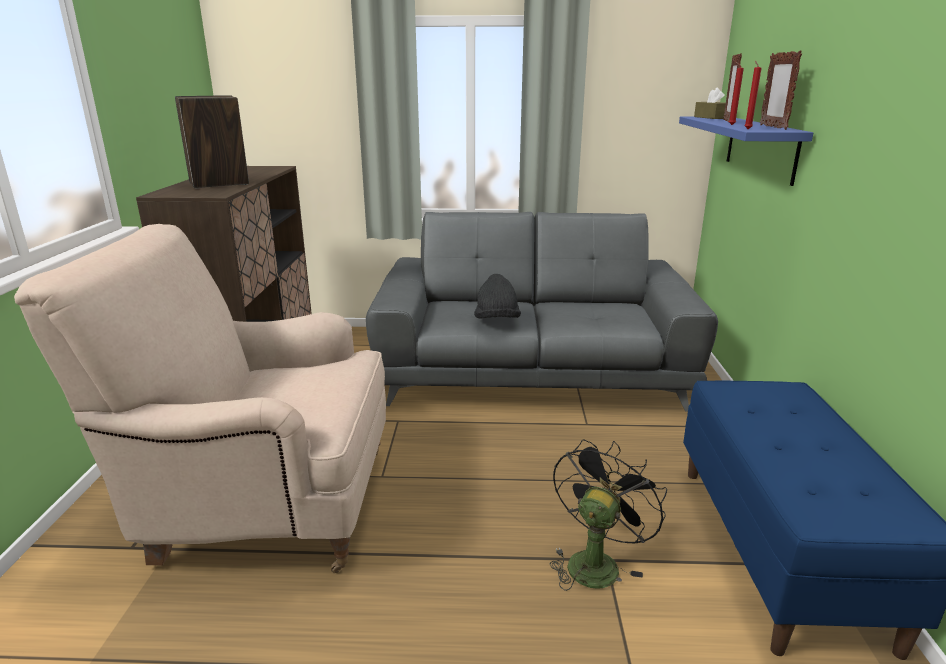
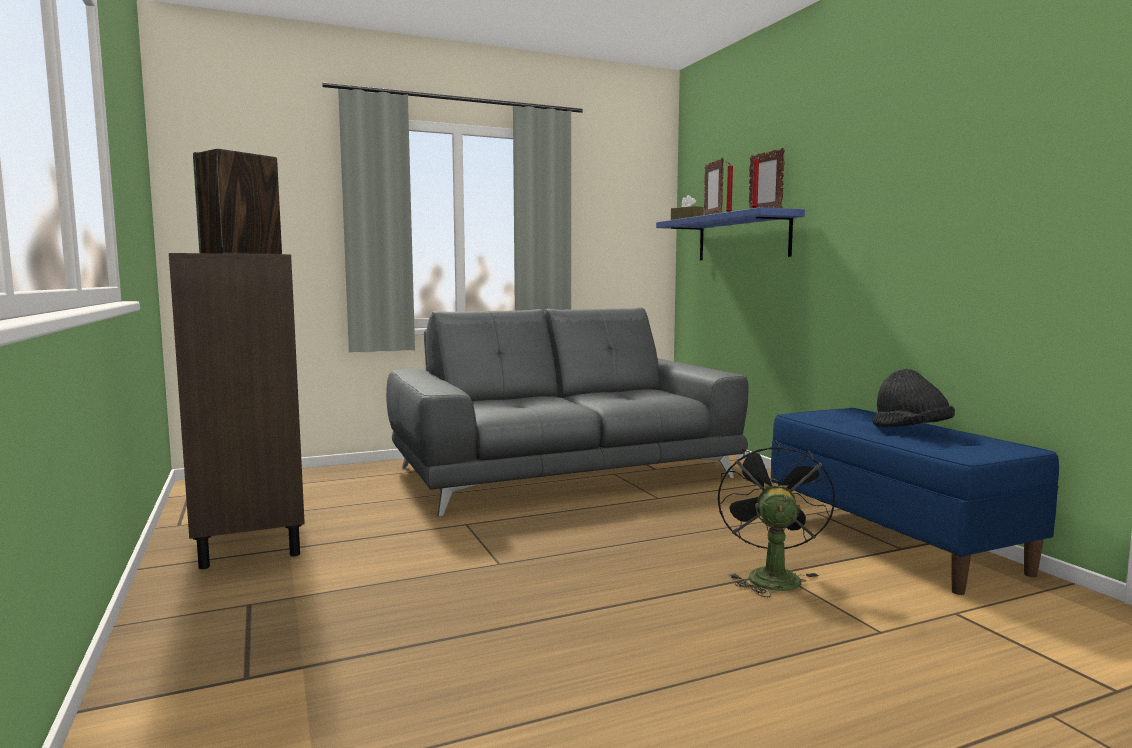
camera: 25 degrees left, 15 degrees down
beige armchair [14,224,386,573] -> none
black hat [474,274,521,318] -> black hat moved to [873,369,955,427]

